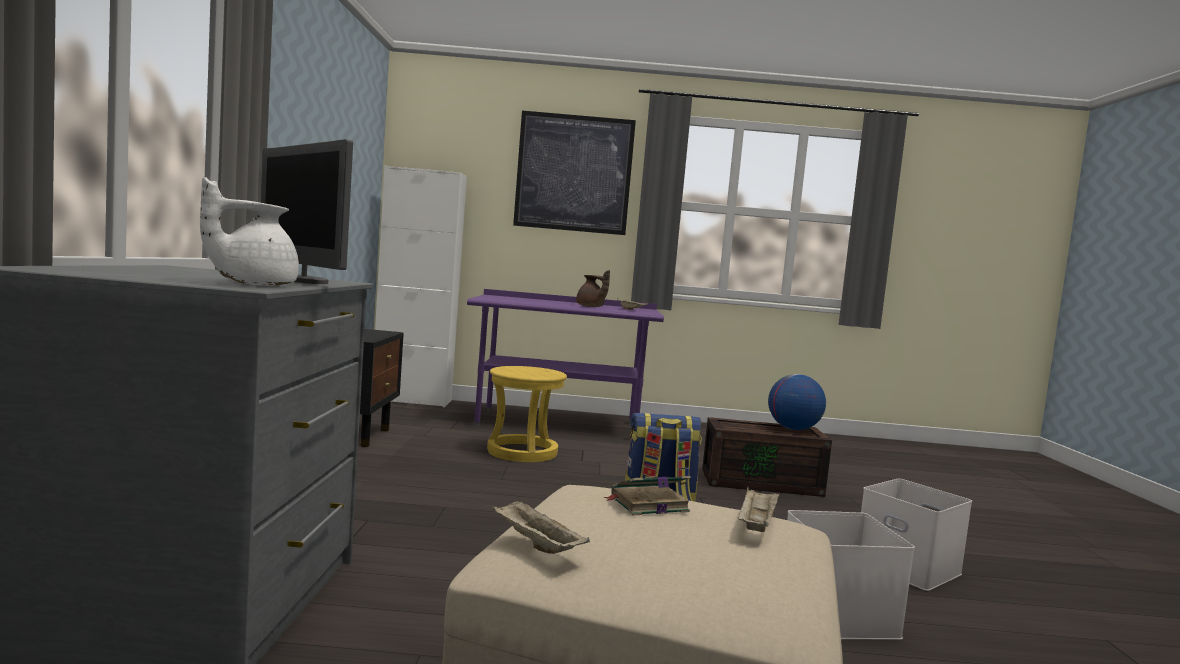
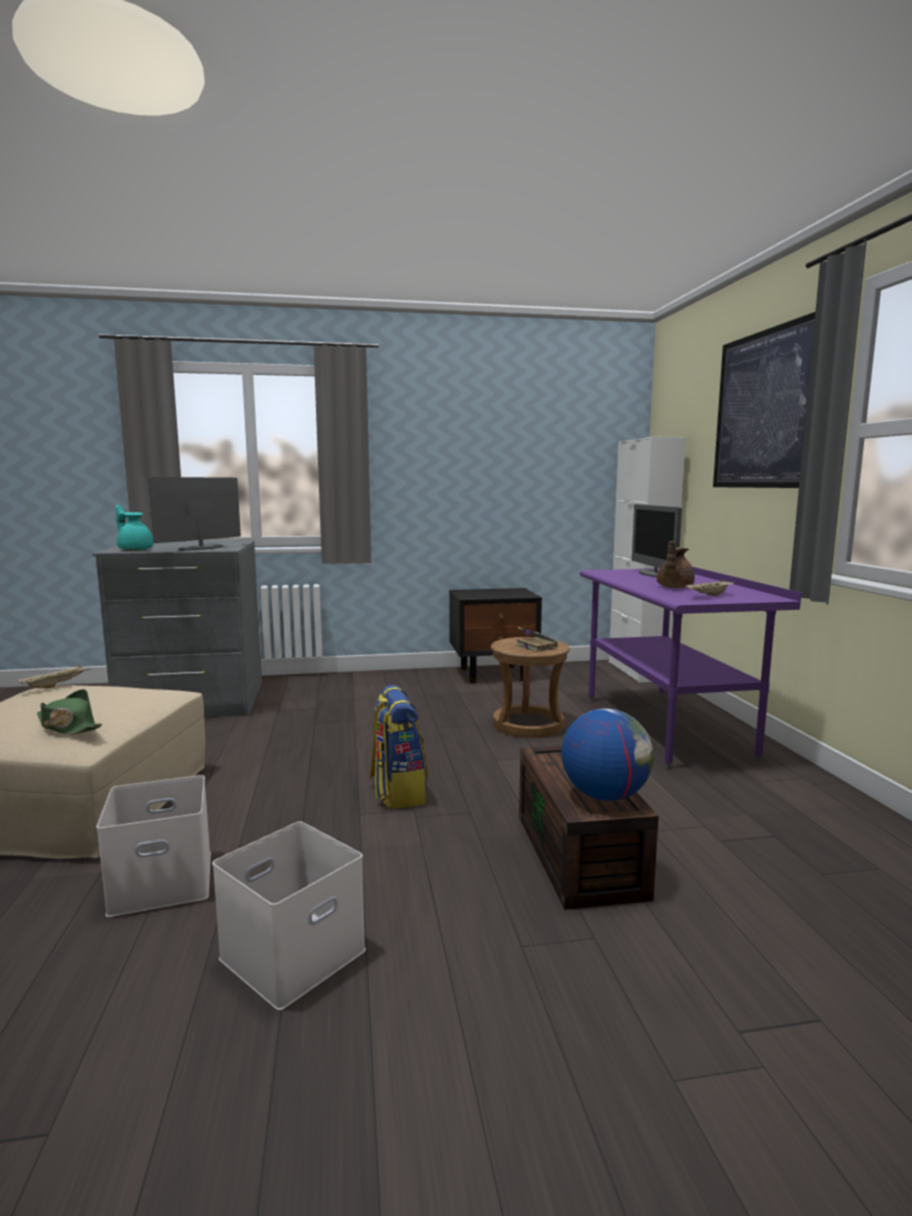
camera: 80 degrees right, 5 degrees up
white teapot [200,177,299,286] -> turquoise teapot [116,505,154,551]
yellow stool [487,366,567,462] -> brown stool [491,637,570,738]
book [604,476,691,516] -> book moved to [516,627,558,652]
beige tray [738,487,780,532] -> green hat [37,689,102,735]
none -> monitor [632,504,682,577]

